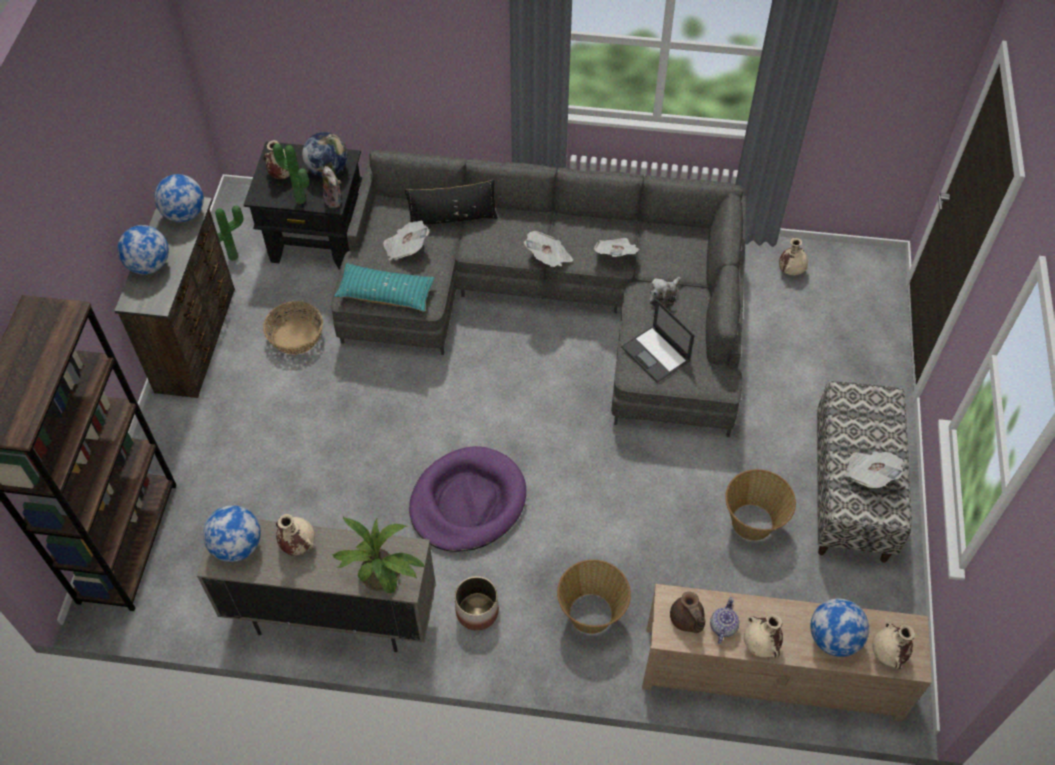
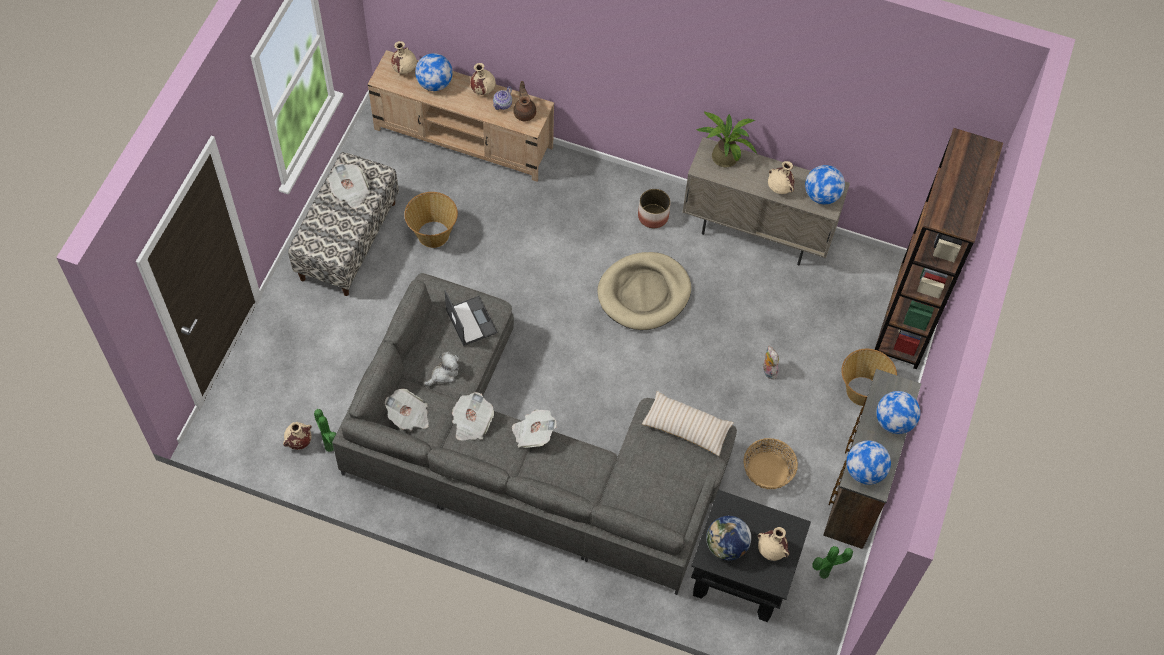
camera: 170 degrees left, 5 degrees up
potted plant [273,143,309,204] -> potted plant moved to [314,409,336,452]
plush toy [322,166,341,208] -> plush toy moved to [763,346,779,379]
turquoise pillow [334,263,435,312] -> beige pillow [642,391,734,456]
newspaper [383,221,429,260] -> newspaper moved to [385,389,428,431]
black pillow [405,180,498,224] -> none
purple dog bed [409,446,526,552] -> beige dog bed [597,252,691,330]
basket [557,560,631,634] -> basket moved to [841,349,897,406]

